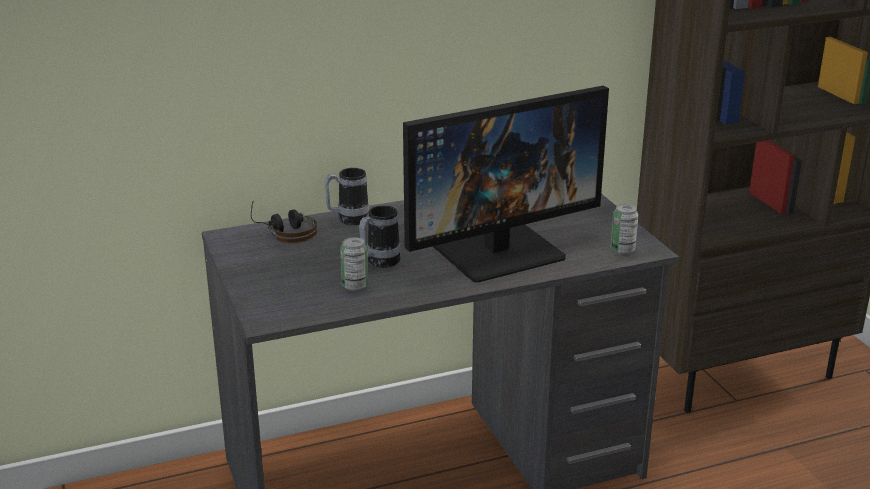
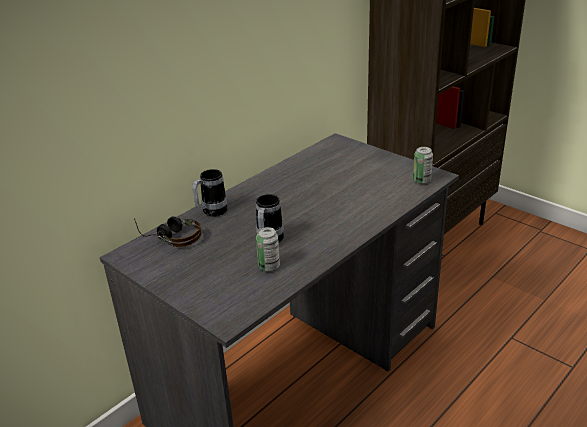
camera: 25 degrees left, 5 degrees up
monitor [403,86,609,283] -> none

